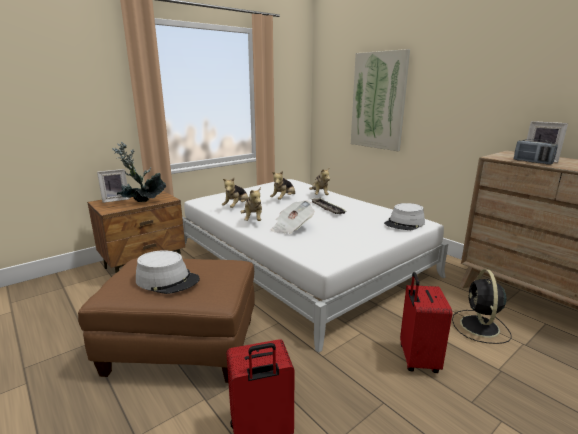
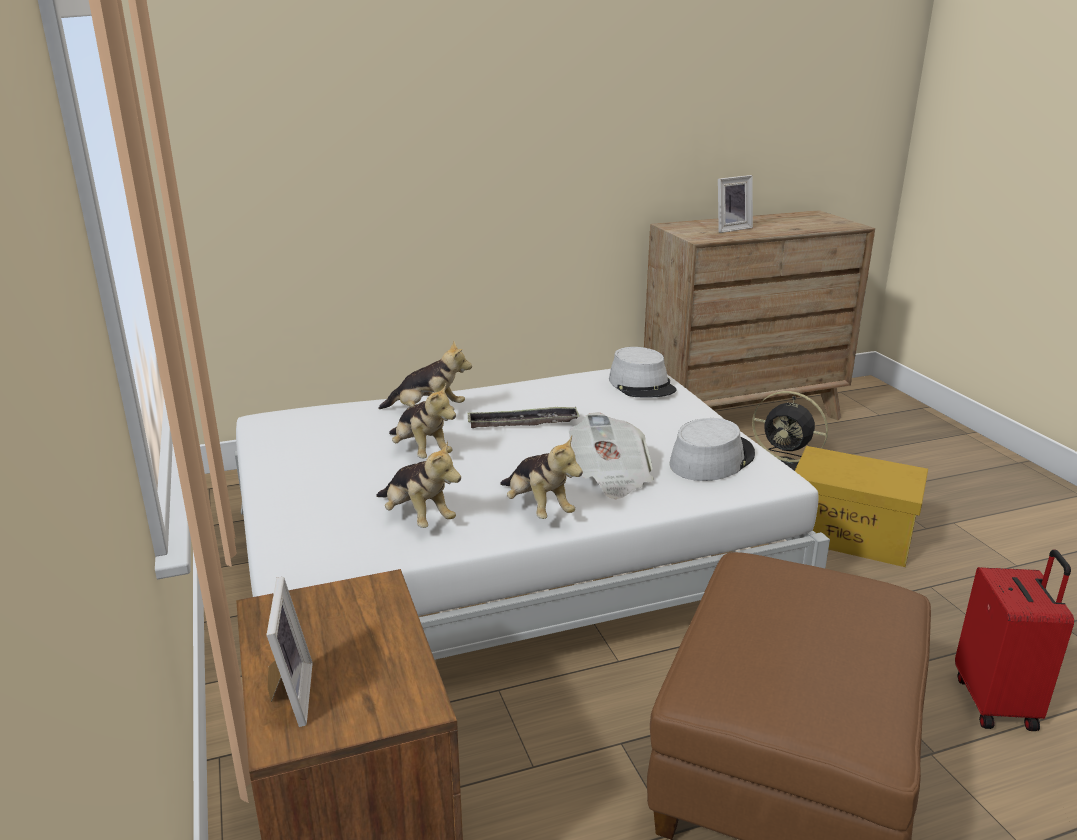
camera: 70 degrees left, 5 degrees up
potted plant [112,142,166,202] -> none
grey hat [136,250,200,294] -> grey hat moved to [669,418,755,481]
plush toy [241,187,262,221] -> plush toy turned 45 degrees clockwise [500,436,583,519]
picture [351,49,410,151] -> none
red suitcase [400,272,452,373] -> yellow storage box [795,446,928,567]
radio [514,139,558,164] -> none

